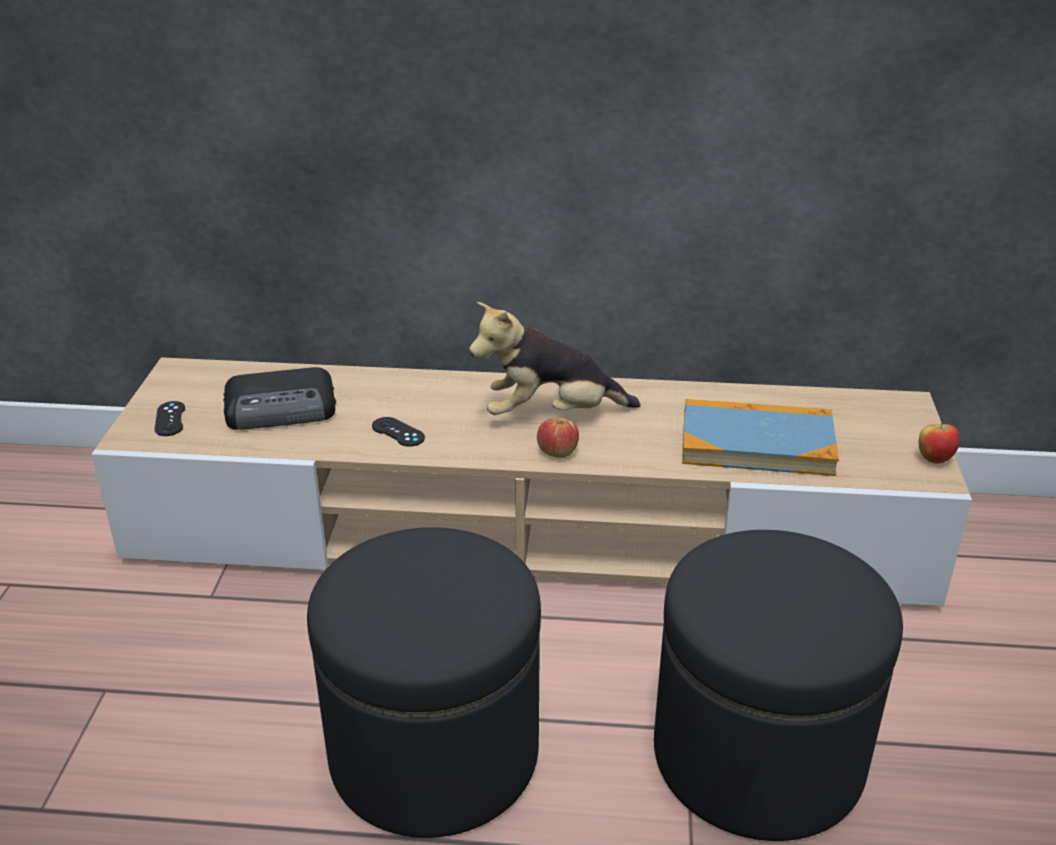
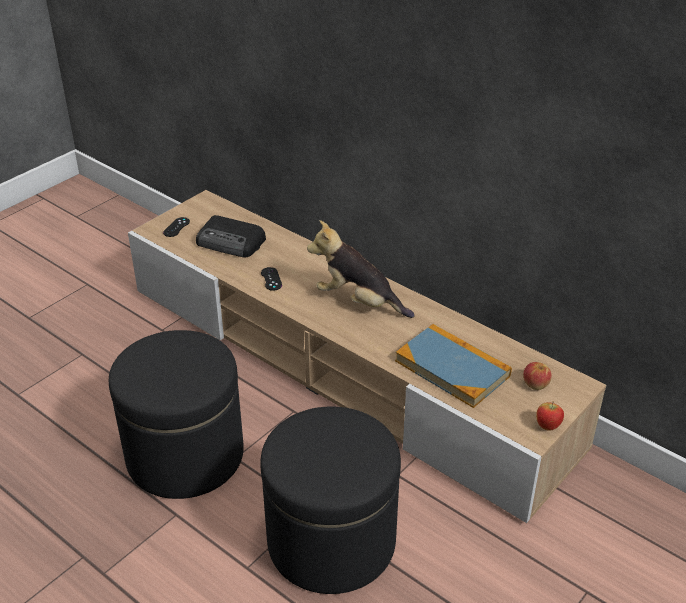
camera: 35 degrees right, 5 degrees up
apple [537,418,579,458] -> apple moved to [523,362,552,390]

